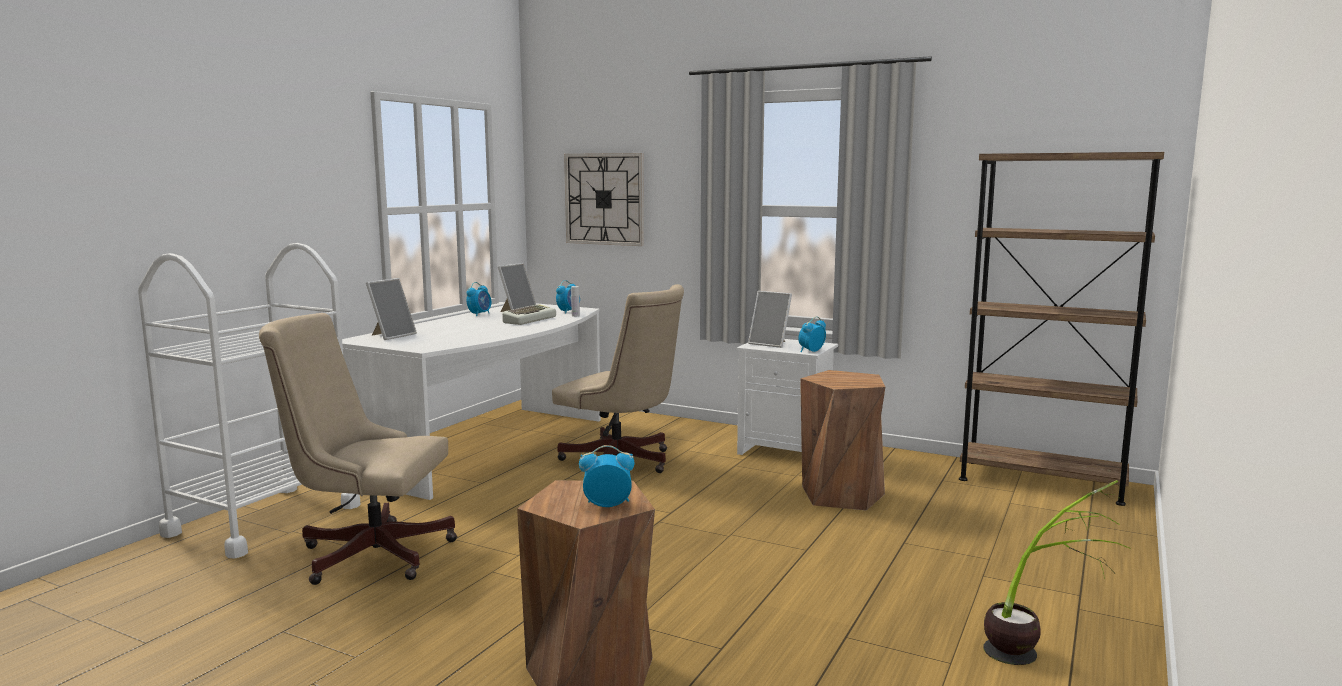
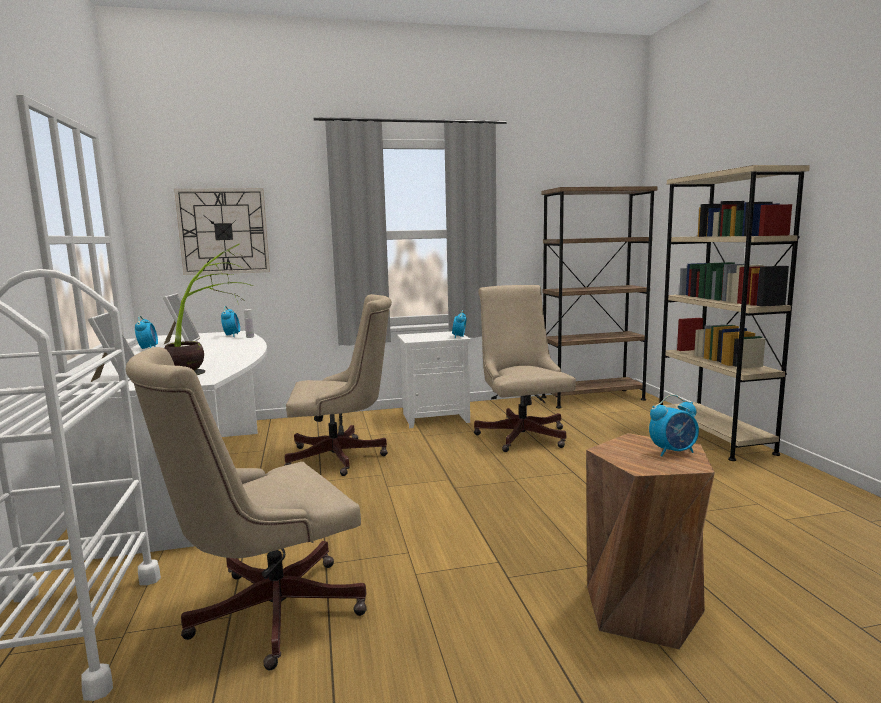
camera: 40 degrees left, 0 degrees up
keyboard [502,304,556,325] -> none
alarm clock [579,445,634,507] -> alarm clock turned 150 degrees counterclockwise [649,395,699,457]
picture frame [748,291,792,348] -> none
brown stool [800,370,885,511] -> beige office chair [474,285,576,452]
potted plant [983,480,1129,665] -> potted plant moved to [164,244,253,375]
none -> beige bookcase [659,165,810,461]

